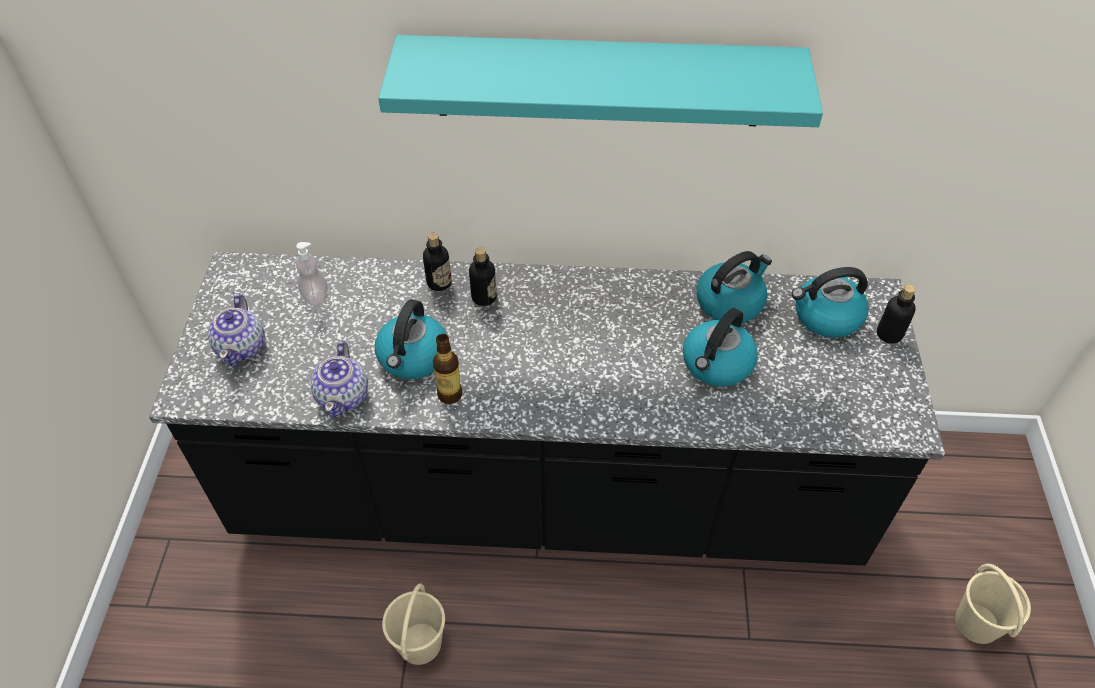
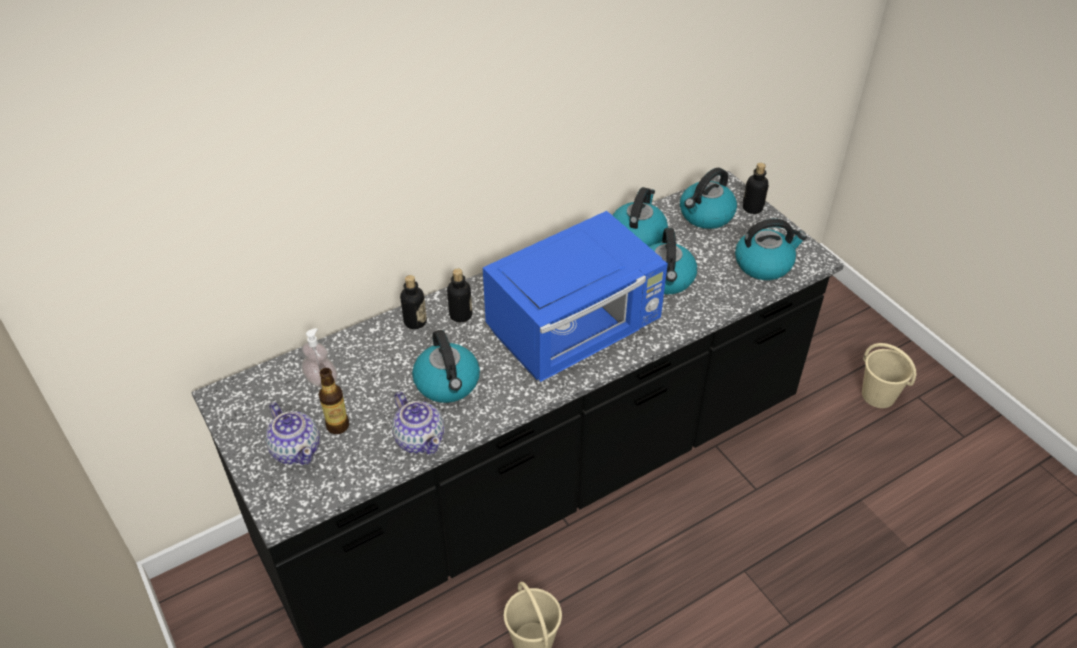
camera: 35 degrees left, 5 degrees down
turquoise shelf [378,35,823,127] -> none
bottle [433,334,463,404] -> bottle moved to [319,368,349,434]
none -> blue microwave [483,211,668,382]
none -> kettle [735,219,807,280]

